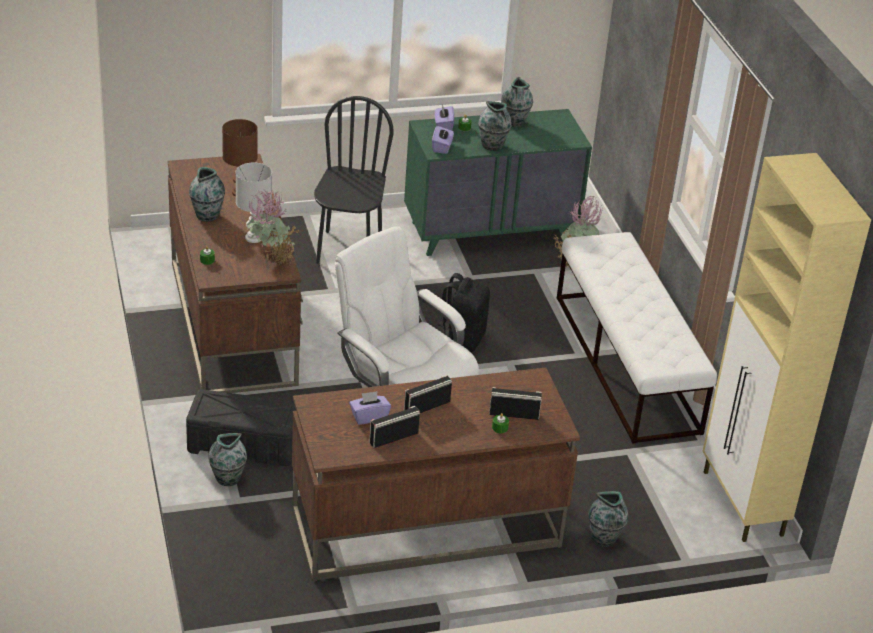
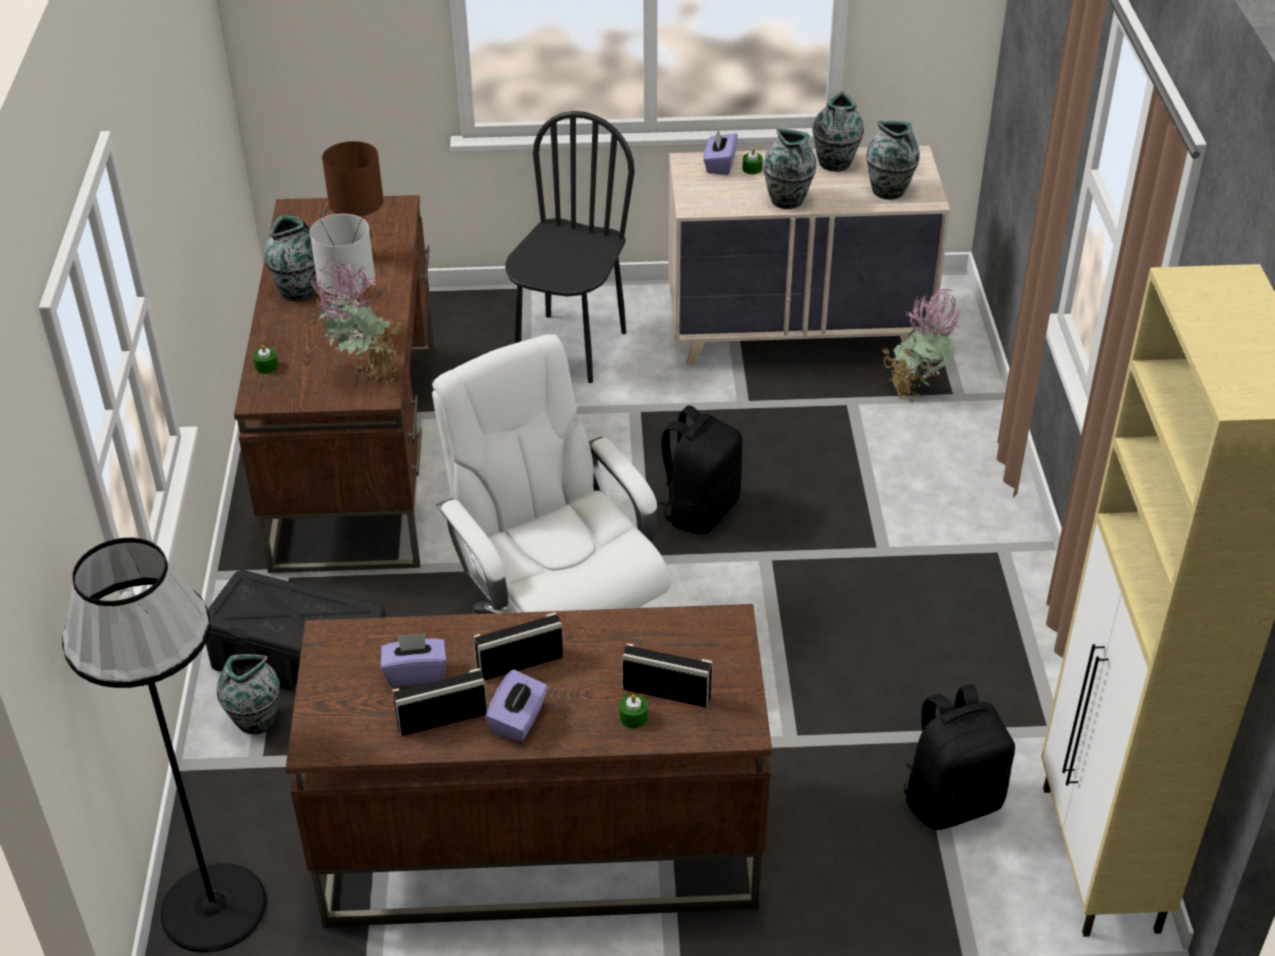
camera: 15 degrees right, 5 degrees up
green dresser [404,109,592,256] -> beige dresser [669,146,950,365]
purple tissue box [432,126,454,154] -> purple tissue box moved to [485,669,548,742]
white bench [557,232,717,444] -> none
vase [588,491,628,547] -> vase moved to [866,121,920,200]
none -> black floor lamp [62,538,267,952]
none -> black backpack [904,684,1015,830]

